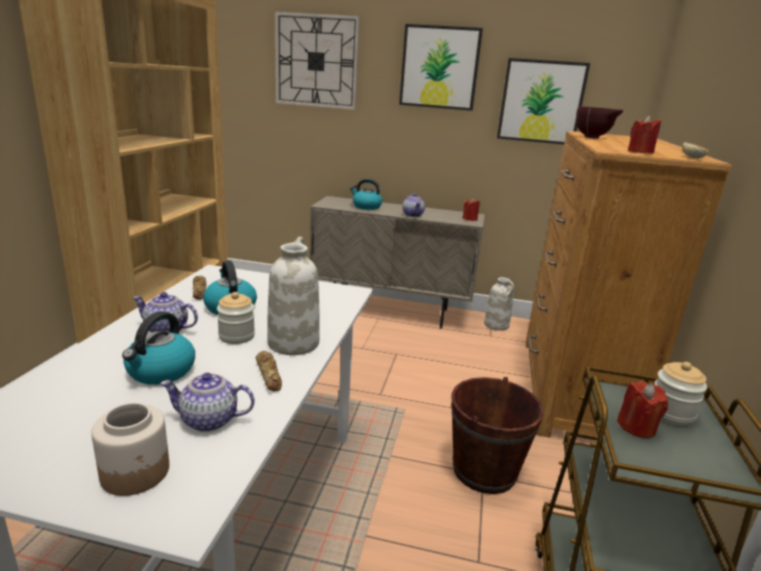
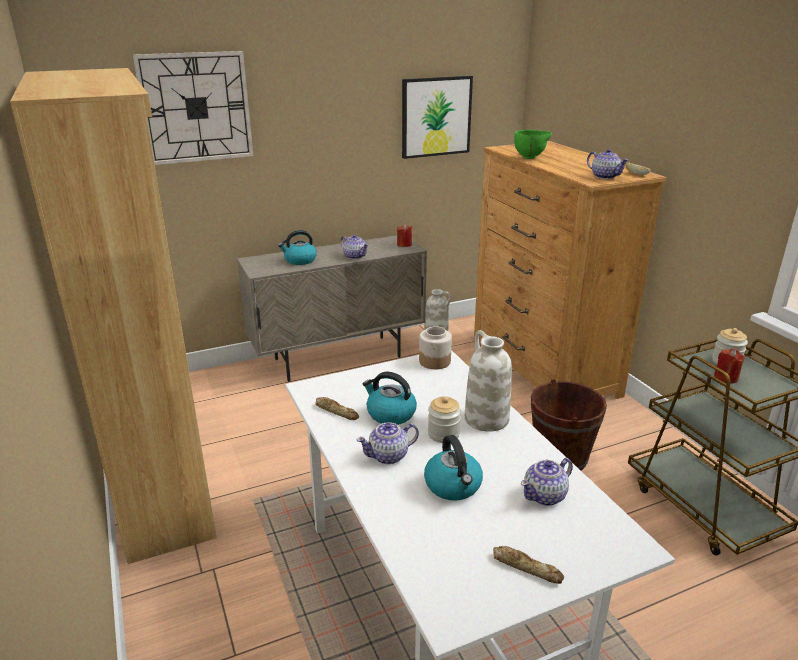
camera: 35 degrees left, 5 degrees up
jar [91,403,169,496] -> jar moved to [419,326,452,369]
bread [255,351,282,391] -> bread moved to [493,546,564,584]
picture [399,24,483,111] -> none
brown bowl [576,106,623,138] -> green bowl [514,130,552,159]
red candle [628,116,661,153] -> teapot [587,149,629,179]

